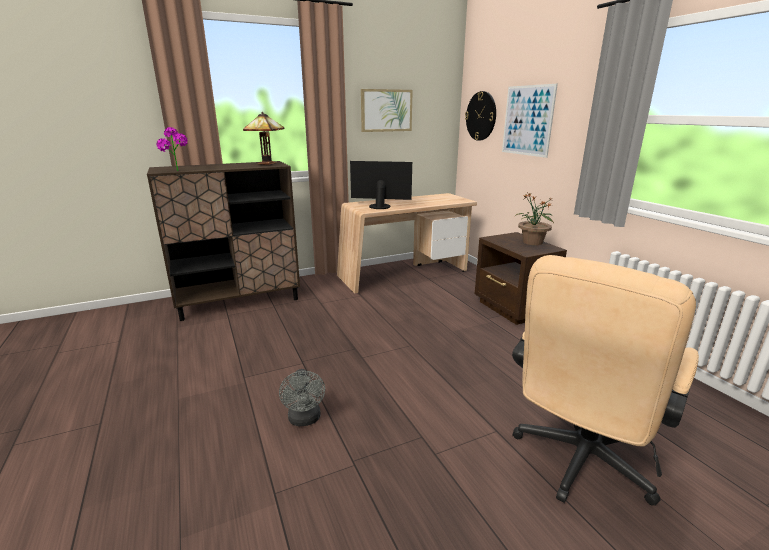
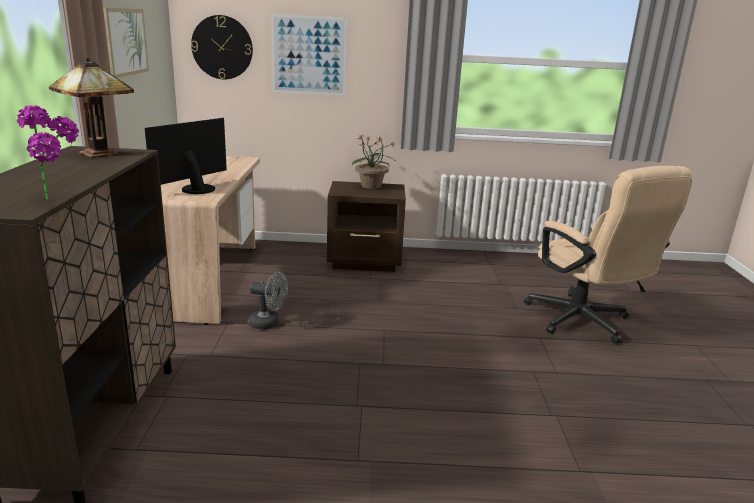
camera: 65 degrees left, 0 degrees up
grey fan [279,369,325,426] -> grey fan moved to [249,272,288,329]

